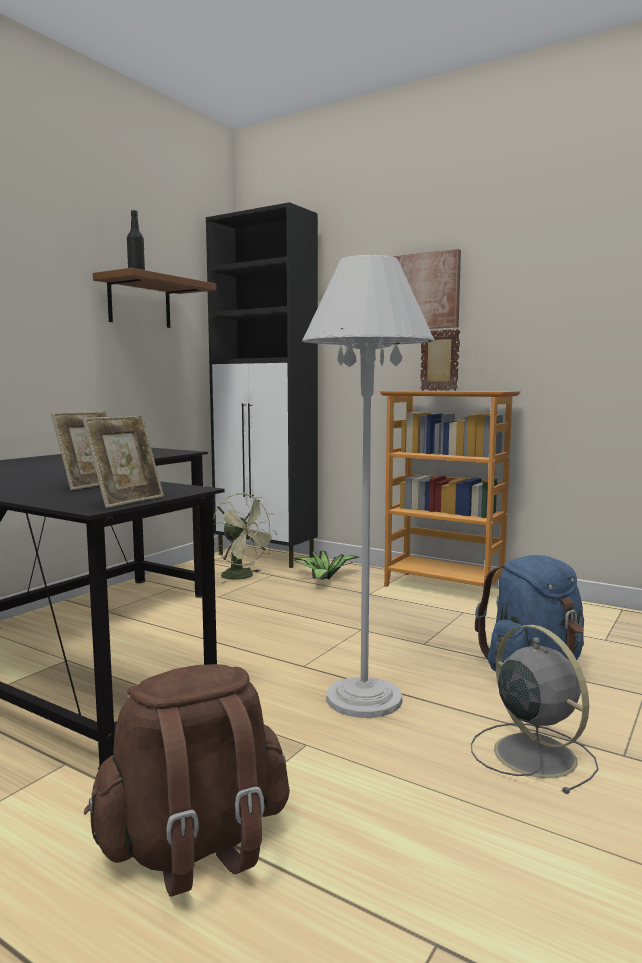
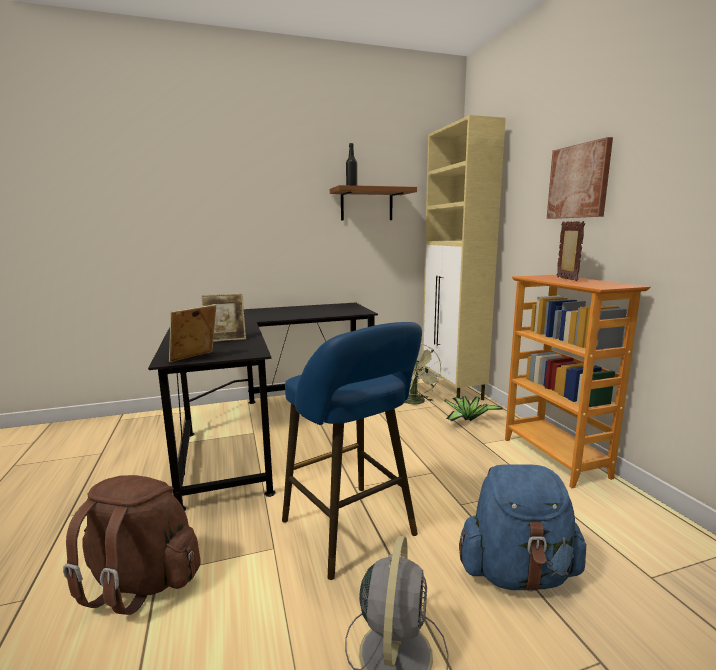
camera: 40 degrees right, 5 degrees up
picture frame [82,416,164,508] -> picture frame turned 150 degrees clockwise [169,304,216,362]
black cabinet [206,202,318,568] -> beige cabinet [422,115,506,403]
white floor lamp [302,255,435,718] -> blue stool [282,322,422,580]

